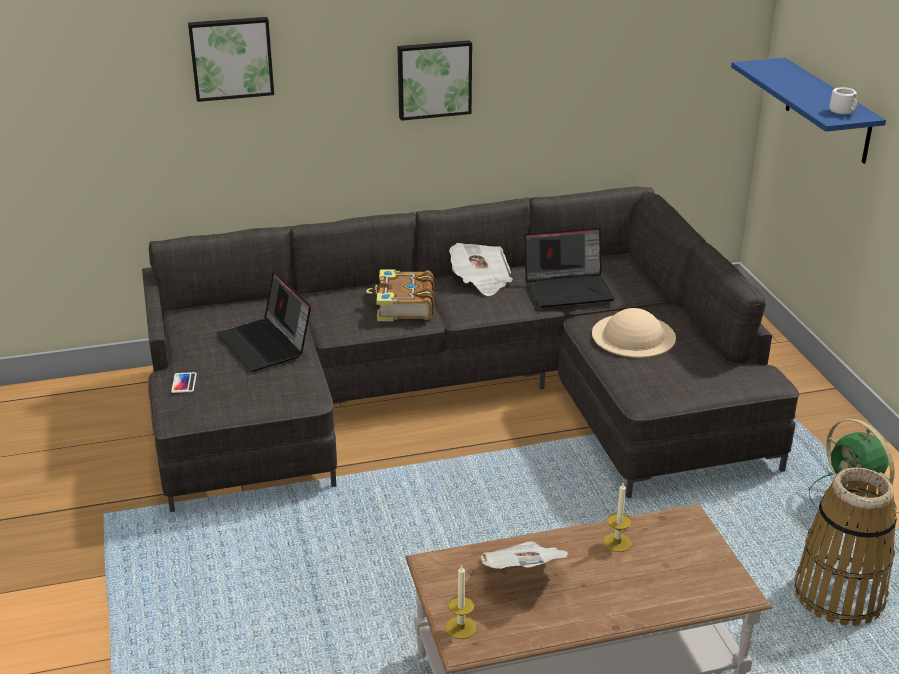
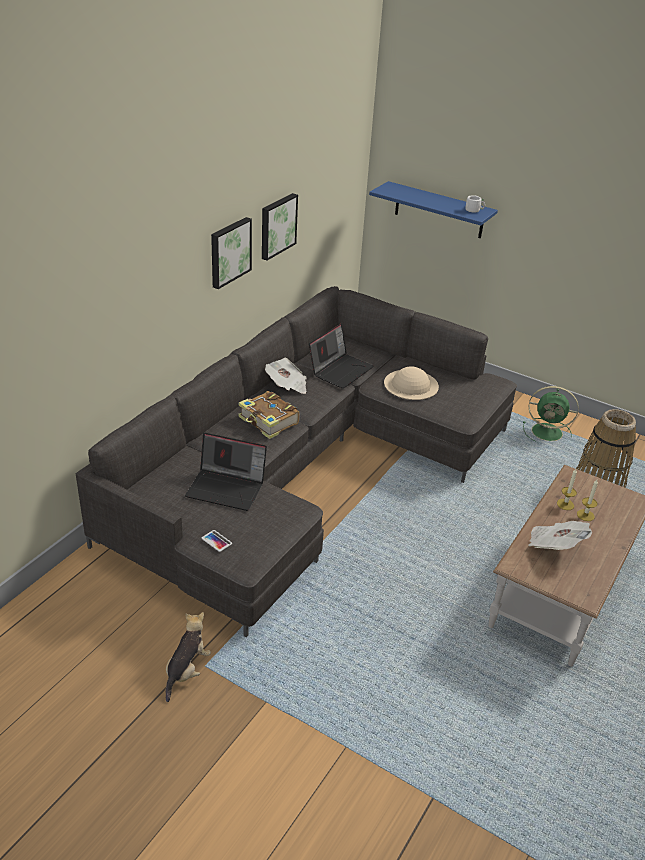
camera: 45 degrees left, 5 degrees up
picture [188,17,274,102] -> picture moved to [262,193,298,260]
candle [446,564,477,639] -> candle moved to [577,480,598,521]
none -> plush toy [165,612,211,702]

